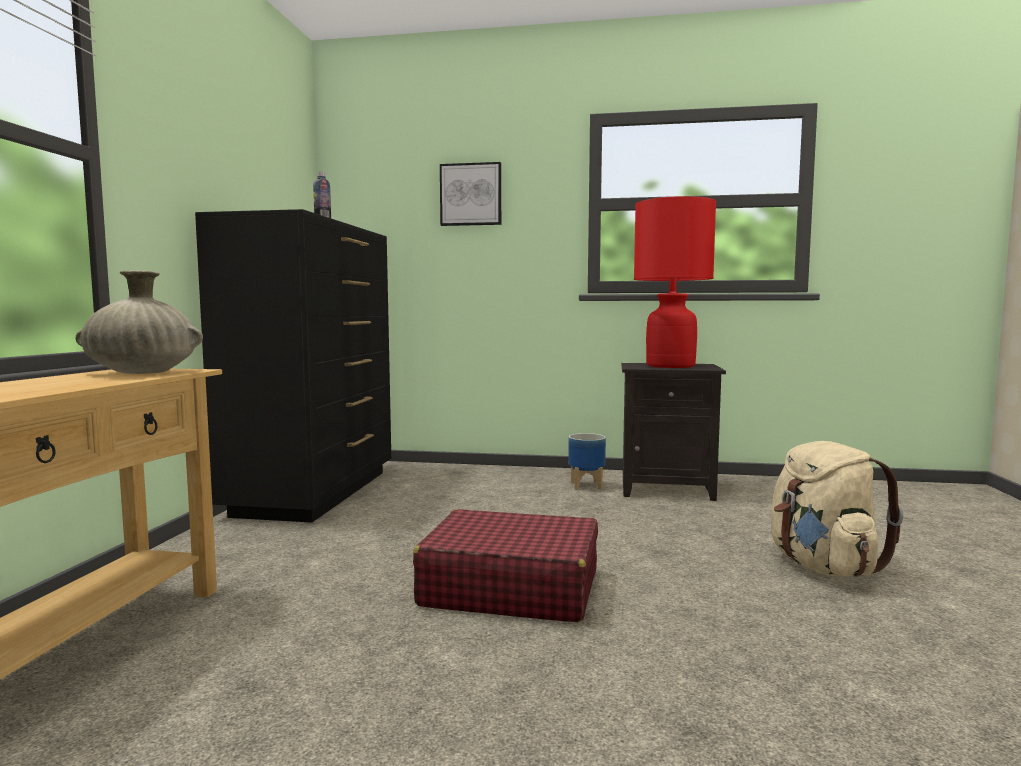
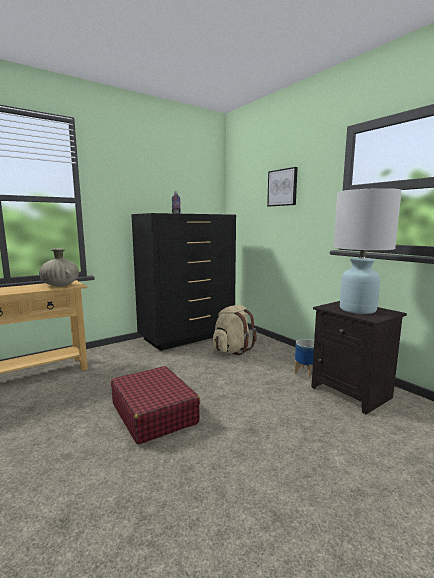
camera: 45 degrees right, 5 degrees up
red table lamp [634,196,716,368] -> white table lamp [333,188,402,314]
beige backpack [771,441,903,577] -> beige backpack moved to [213,305,257,355]

